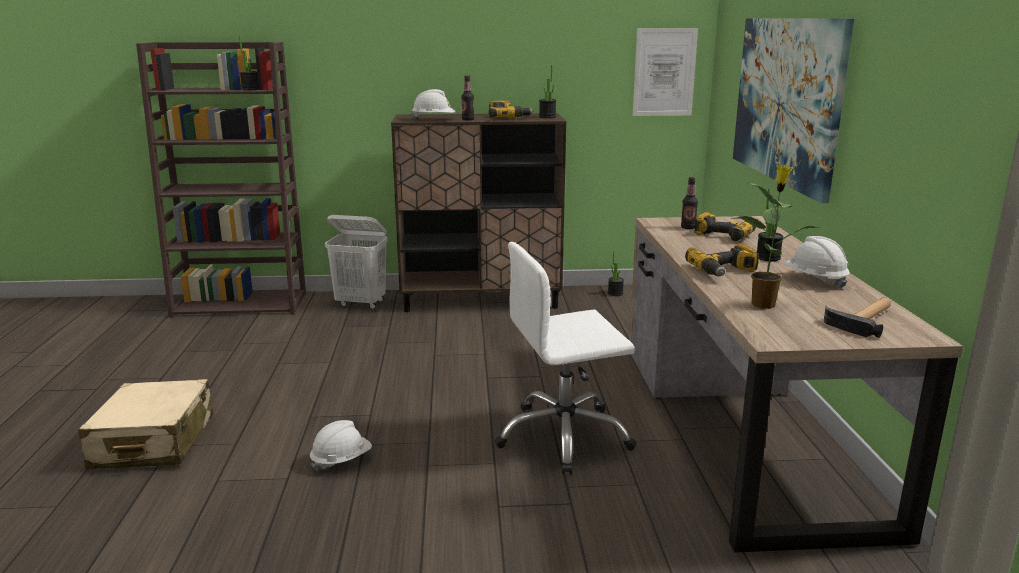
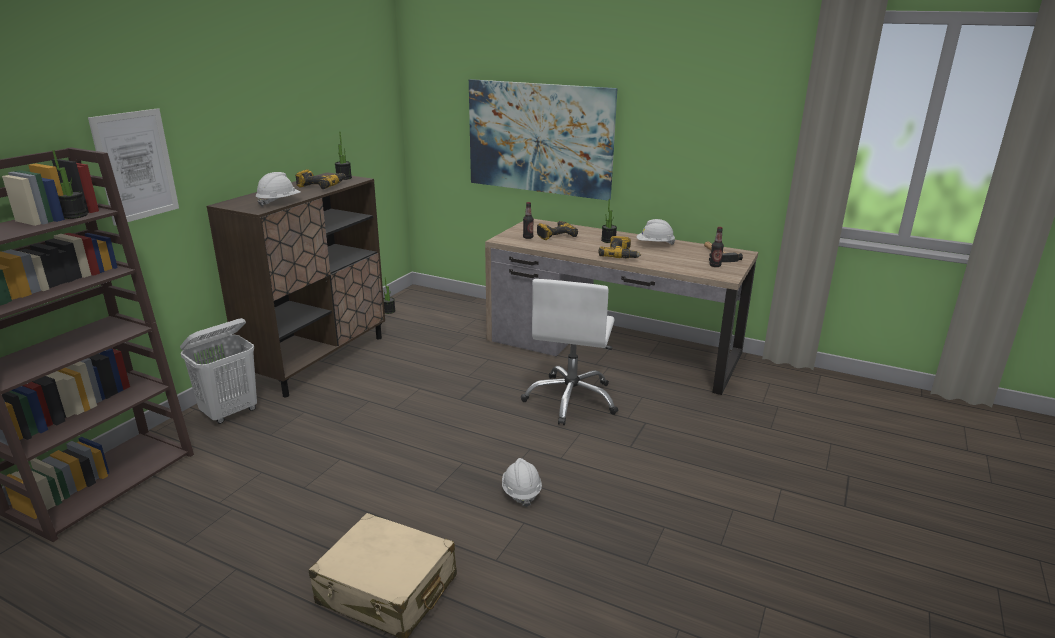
camera: 60 degrees left, 5 degrees up
bottle [461,76,474,120] -> bottle moved to [709,227,724,267]
picture [633,28,698,116] -> picture moved to [88,108,179,226]
potted plant [731,165,820,309] -> none

